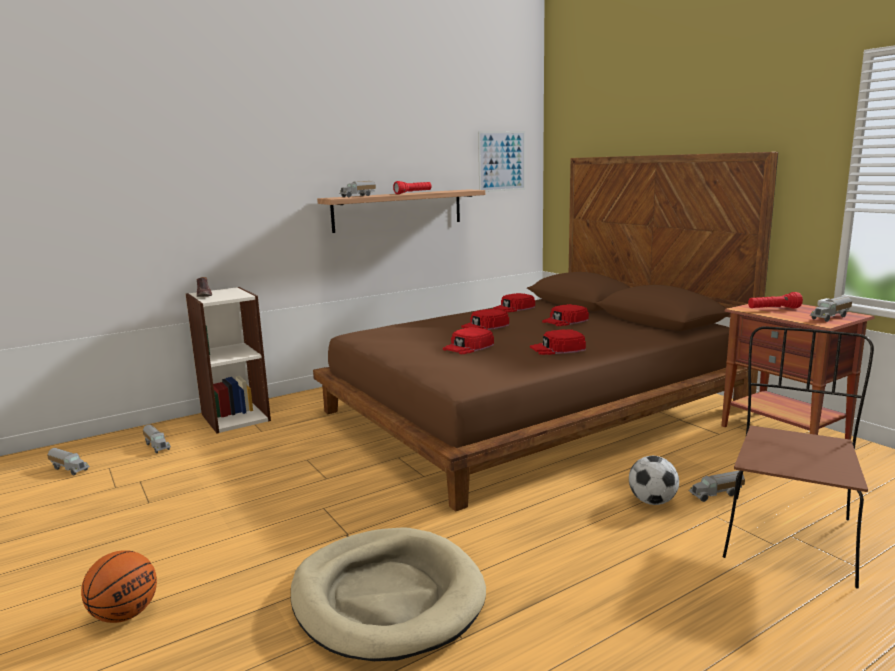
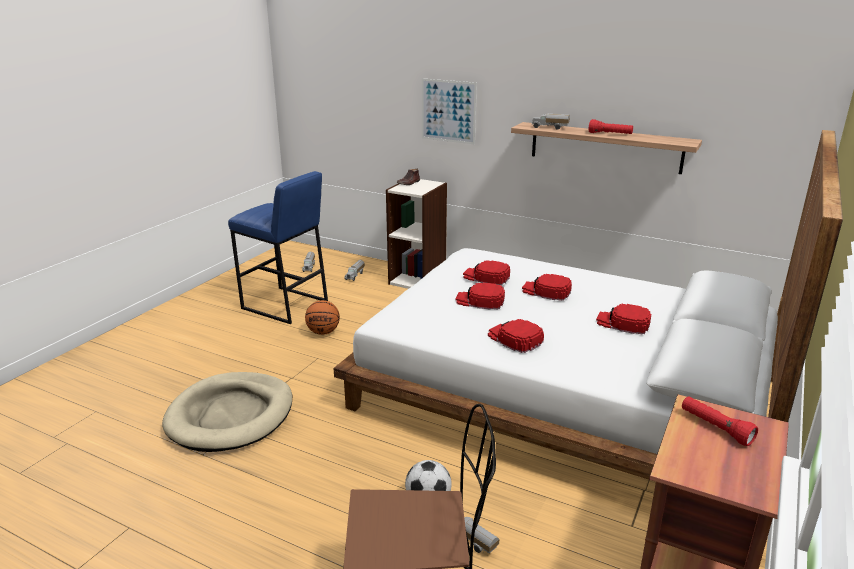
camera: 60 degrees right, 10 degrees up
basketball [81,550,157,623] -> basketball moved to [305,300,340,335]
brown bed [313,152,778,512] -> white bed [334,130,843,480]
picture [478,131,525,192] -> picture moved to [422,78,477,145]
red cap [493,293,535,313] -> red cap moved to [463,260,510,285]
toy truck [810,296,852,322] -> none
none -> blue stool [228,171,328,324]

